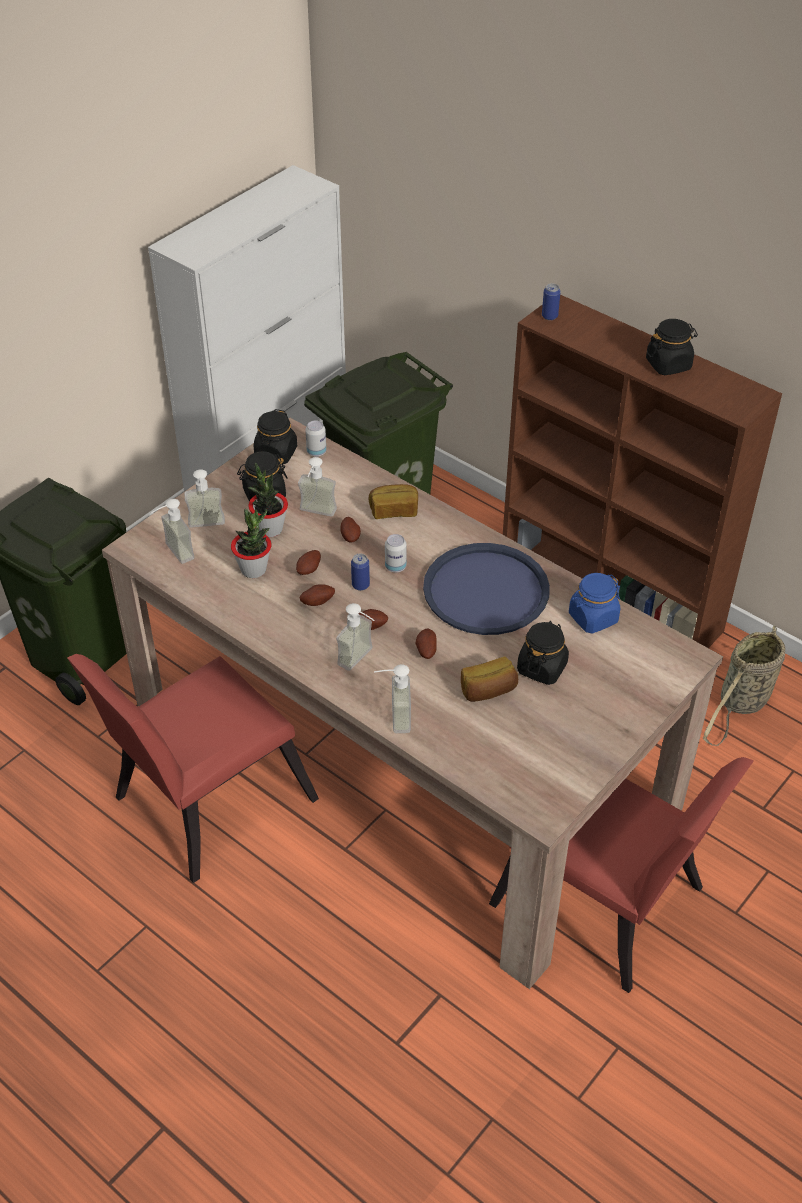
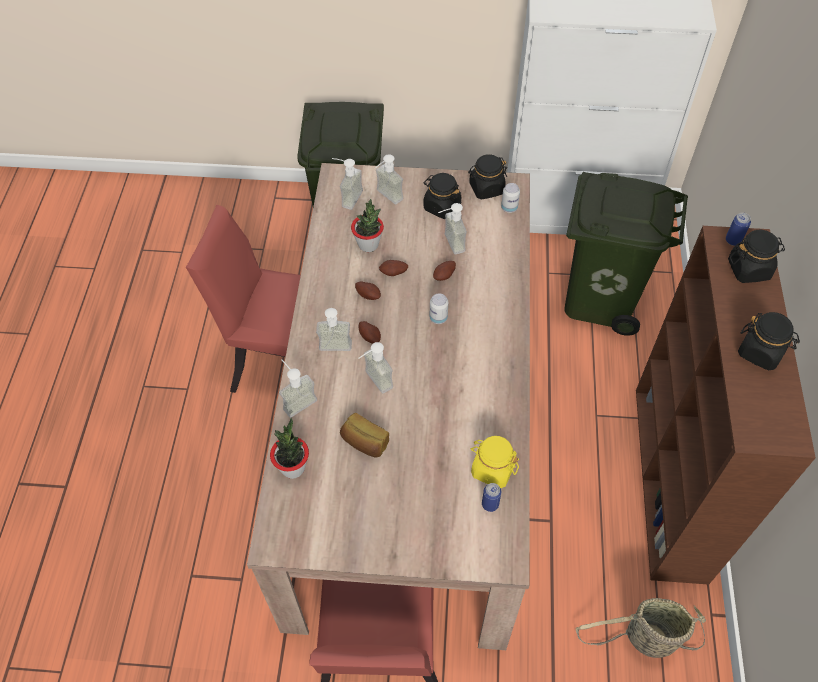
camera: 55 degrees right, 10 degrees up
potted plant [248,462,288,537] -> potted plant moved to [270,418,309,479]
can [351,553,370,591] -> can moved to [482,483,501,512]
bread [368,484,418,519] -> none
potato [415,628,437,659] -> soap dispenser [358,342,393,393]
blue tray [423,543,550,635] -> none
black jar [517,621,569,685] -> black jar moved to [728,230,785,283]
blue jar [569,573,620,634] -> yellow jar [471,436,519,488]

